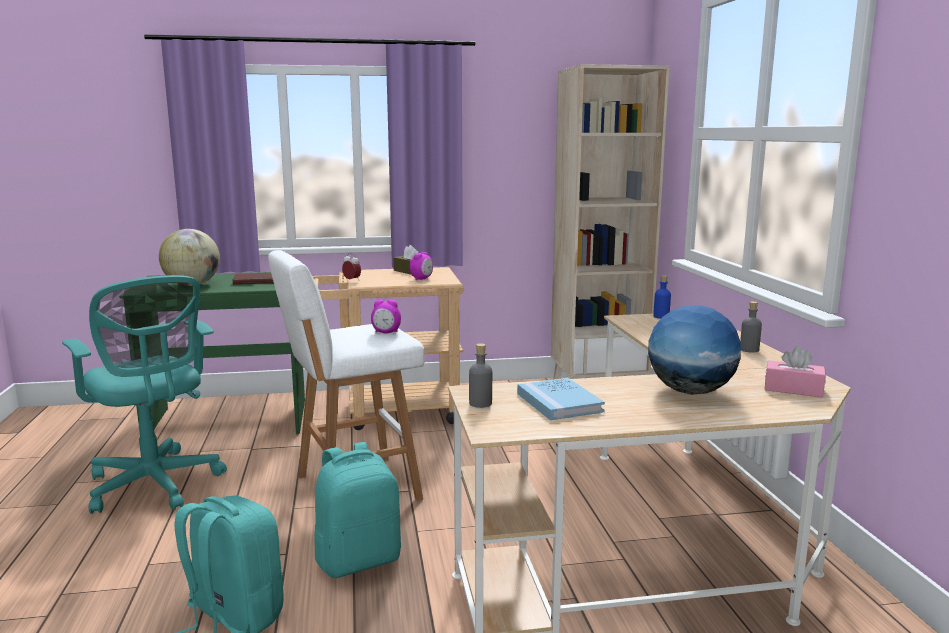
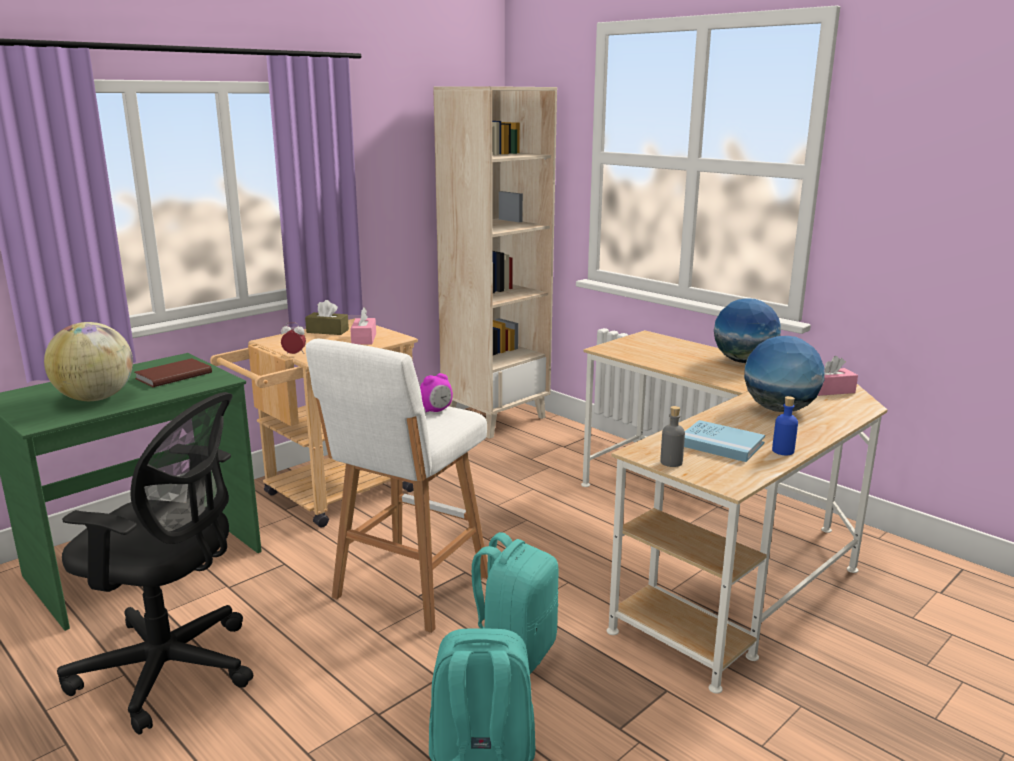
camera: 35 degrees left, 5 degrees up
turquoise office chair [62,275,227,514] -> black office chair [57,392,253,735]
alarm clock [410,252,433,280] -> pink tissue box [350,307,376,345]
blue bottle [653,275,671,319] -> blue bottle moved to [772,396,798,455]
grey bottle [740,301,762,353] -> globe [714,298,781,363]

